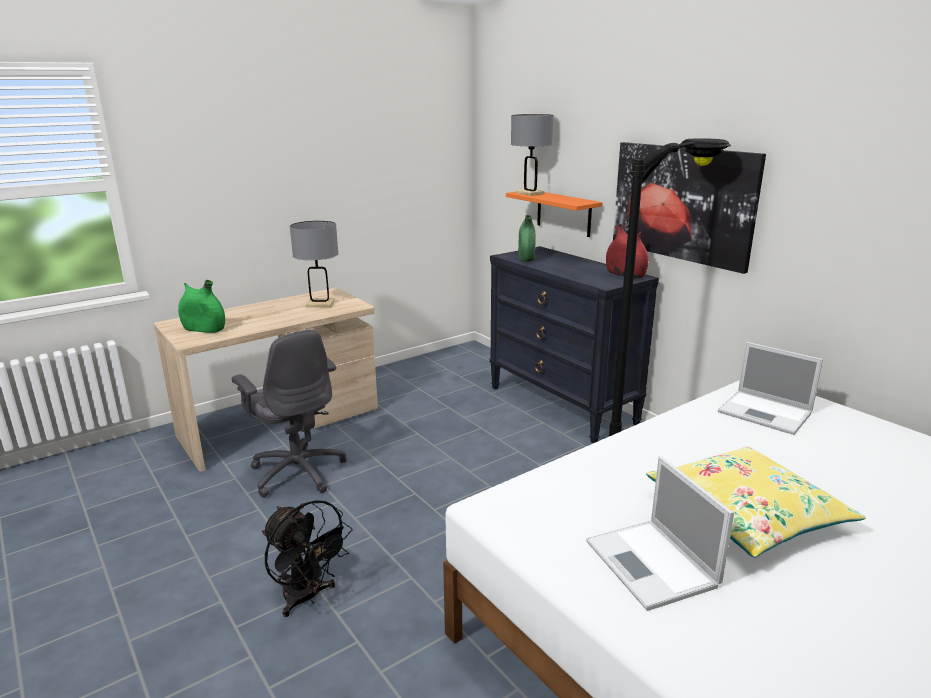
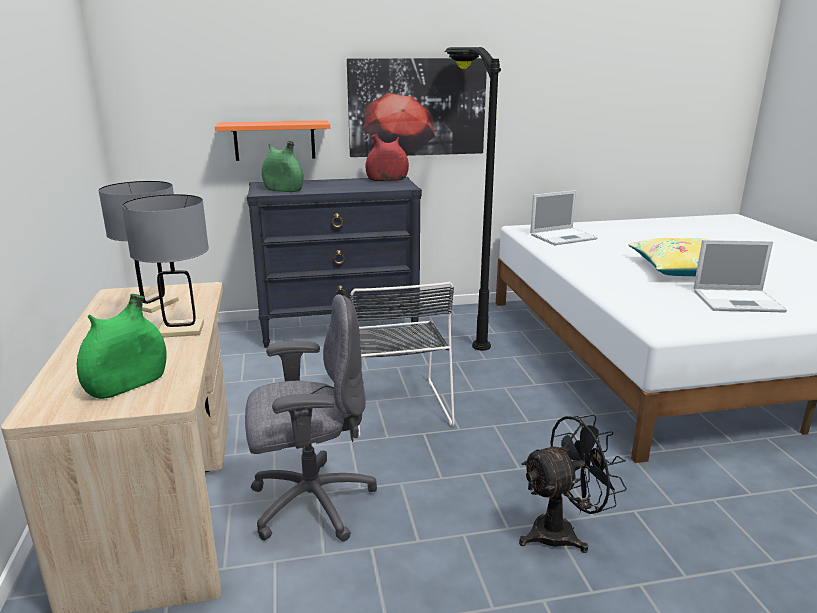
camera: 65 degrees left, 0 degrees up
grey table lamp [511,114,554,196] -> grey table lamp moved to [122,194,209,337]
none -> black chair [349,282,455,437]

